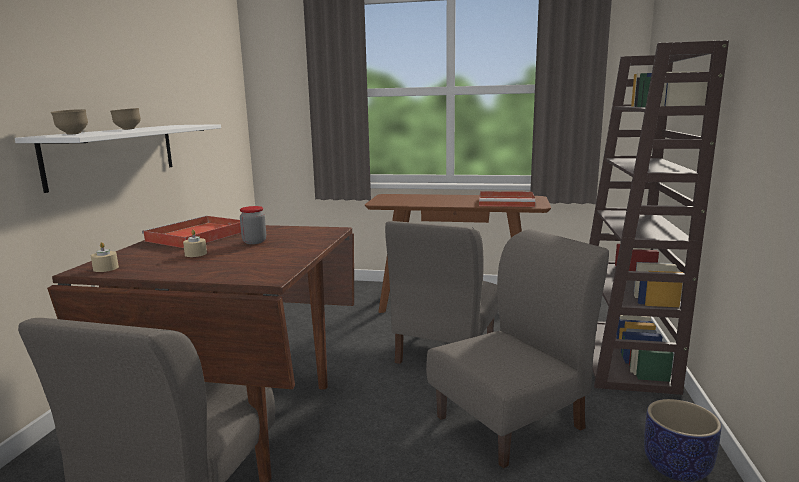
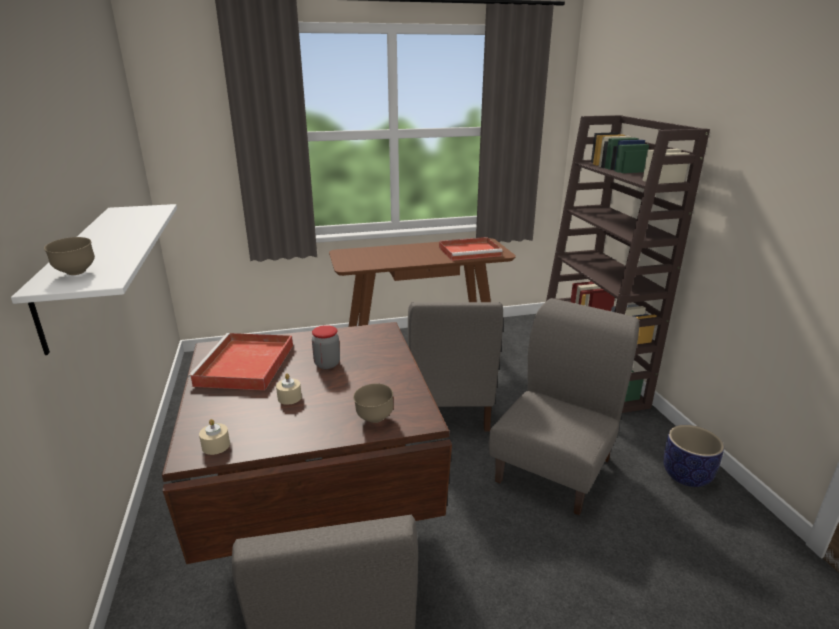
camera: 25 degrees left, 10 degrees up
brown bowl [110,108,141,130] -> brown bowl moved to [353,383,394,423]

